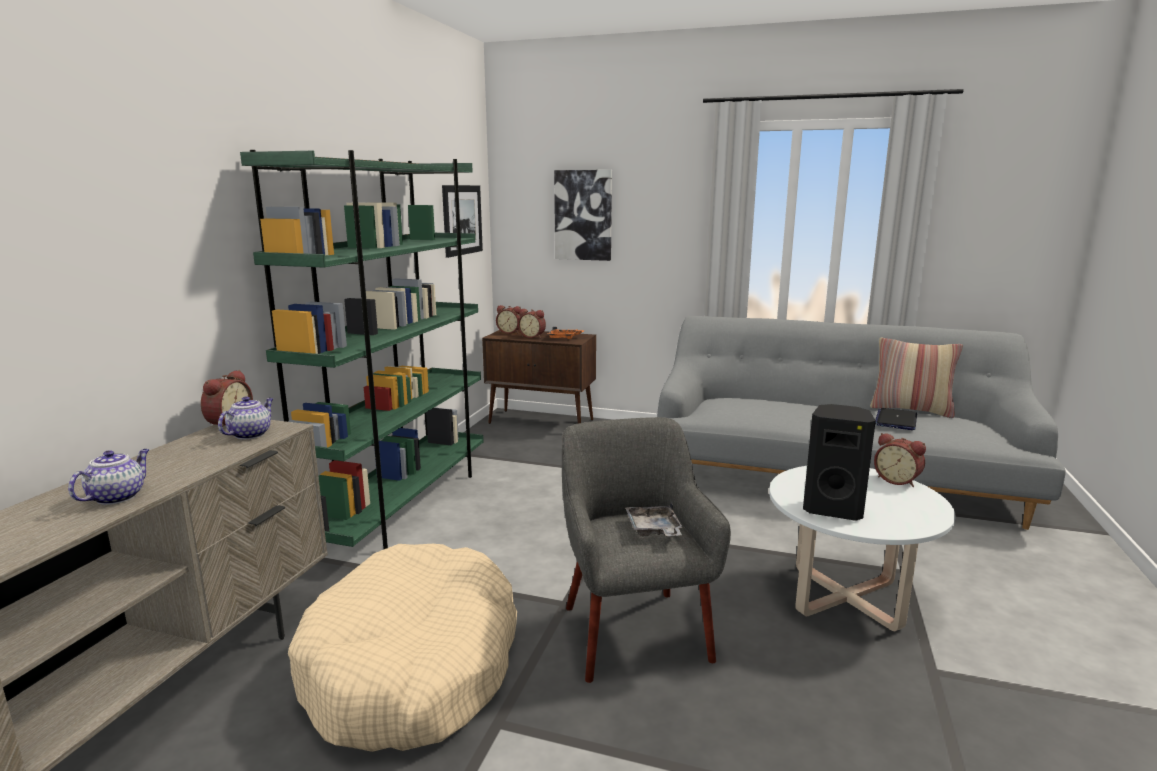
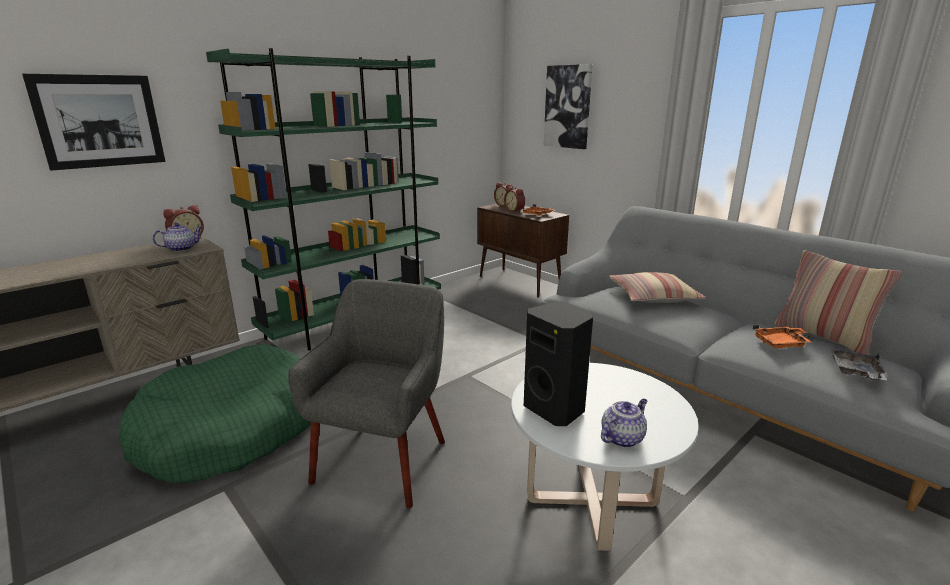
camera: 30 degrees right, 5 degrees up
teapot [68,449,150,505] -> teapot moved to [601,399,648,448]
beige dog bed [288,544,517,752] -> green dog bed [119,344,311,484]
picture [442,185,483,258] -> picture moved to [22,74,166,171]
grey tray [625,502,683,536] -> grey tray moved to [830,349,888,380]
alarm clock [874,433,926,487] -> none
laptop [875,408,917,430] -> orange tray [753,325,812,348]
none -> pillow [609,272,706,303]

